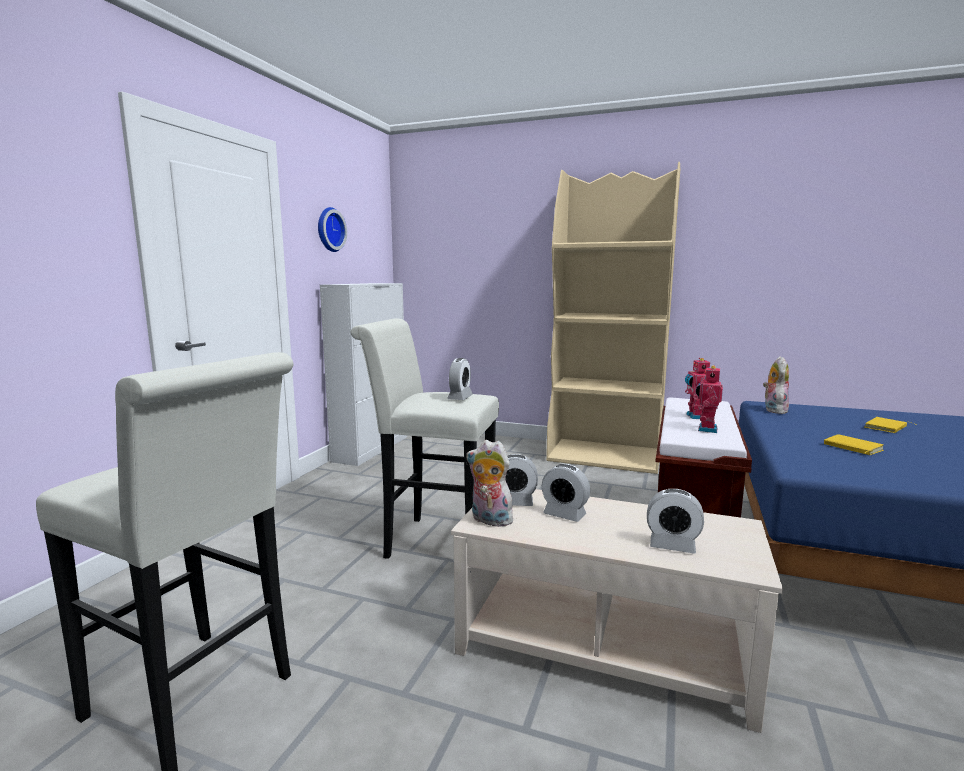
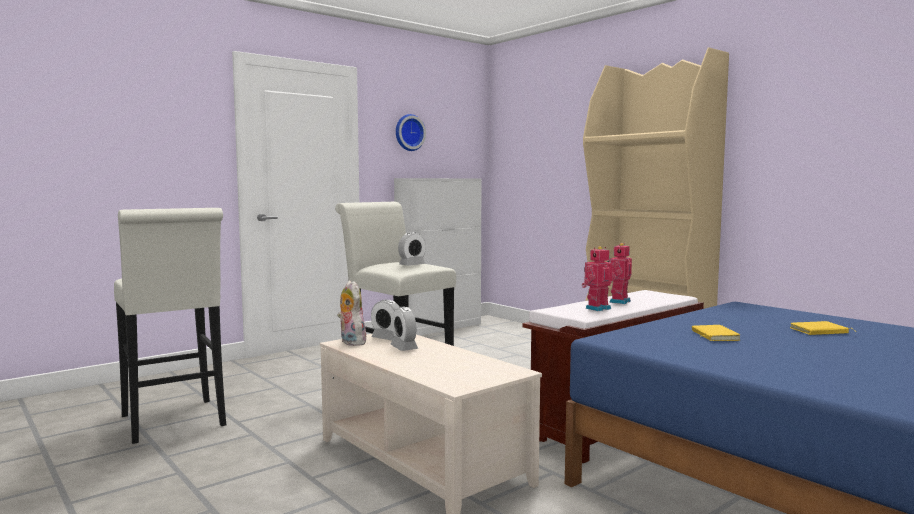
camera: 30 degrees right, 5 degrees down
alarm clock [647,489,704,554] -> none
plush toy [763,356,789,414] -> none

